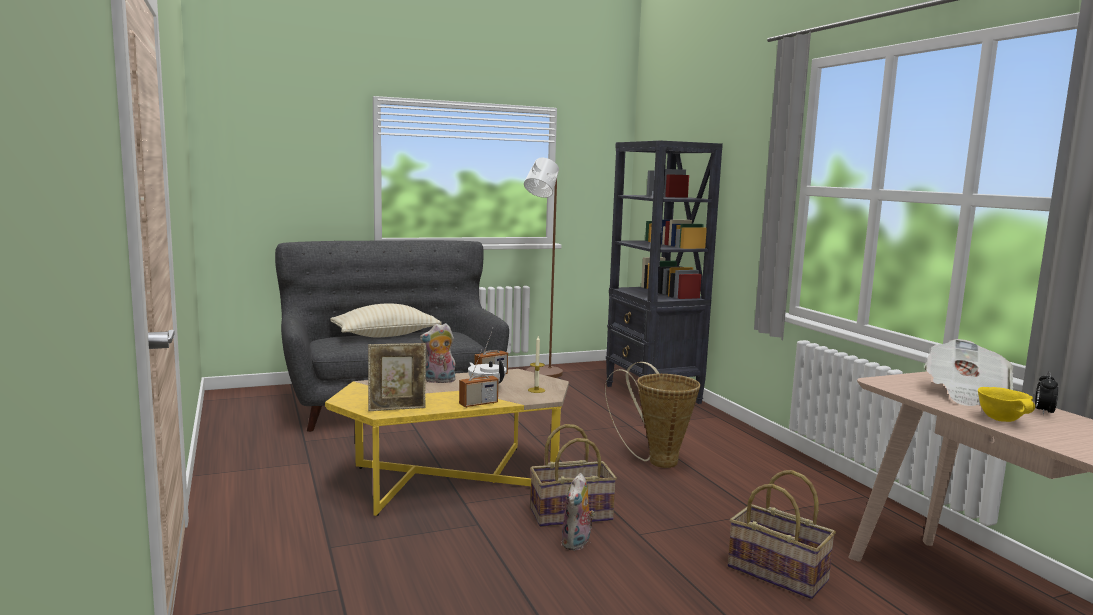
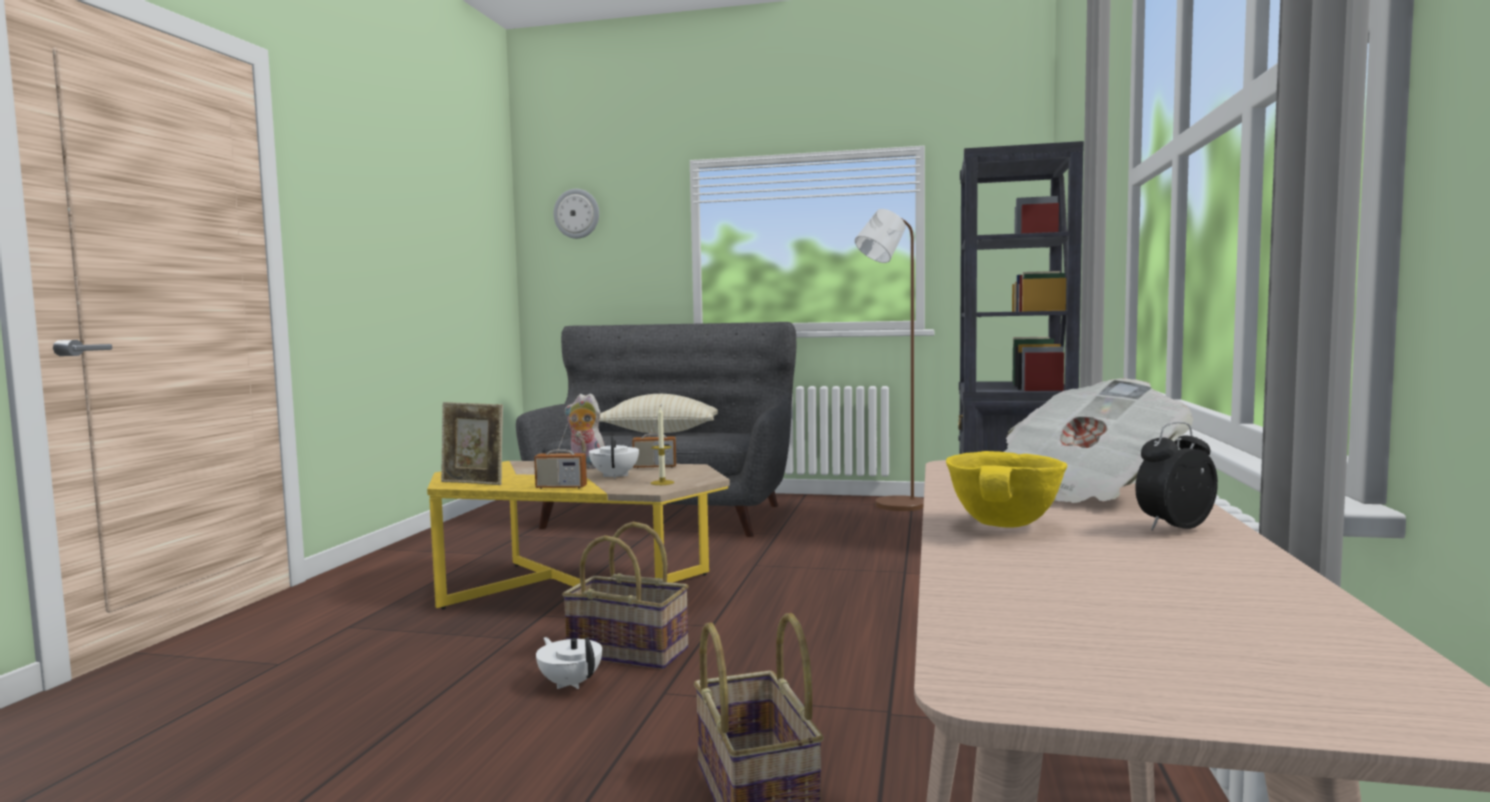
camera: 35 degrees right, 5 degrees down
plush toy [561,473,595,551] -> white teapot [536,637,602,689]
basket [605,362,700,468] -> none
none -> wall clock [553,189,599,239]

